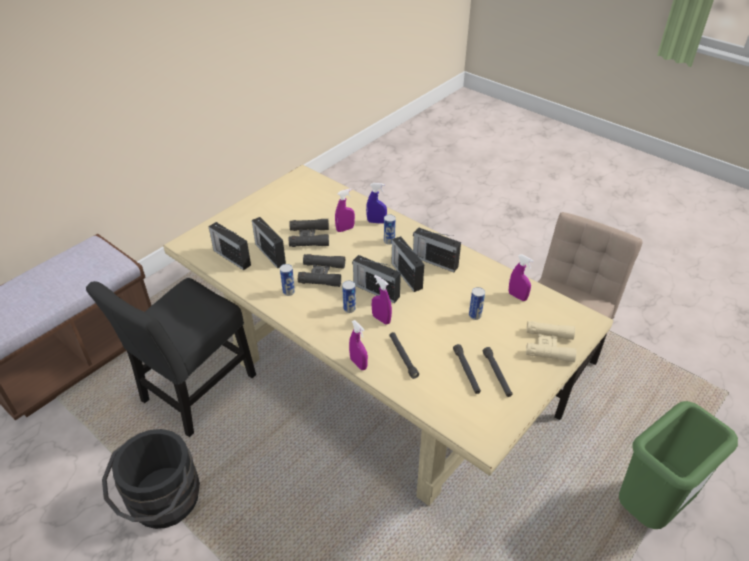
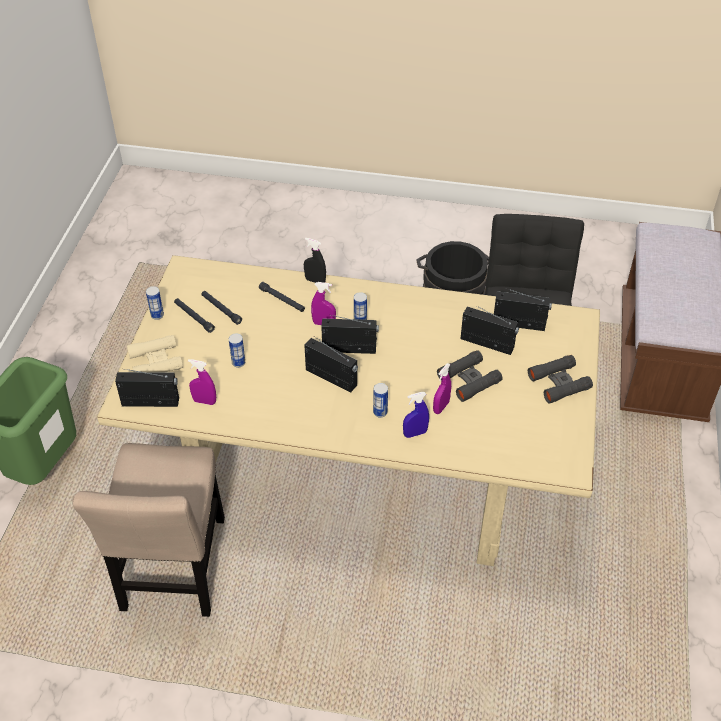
camera: 150 degrees right, 5 degrees up
can [280,264,295,296] -> can moved to [146,286,164,320]
black binoculars [298,254,345,287] -> black binoculars moved to [528,355,593,404]
purple spray bottle [349,320,368,370] -> black spray bottle [304,238,326,283]
radio [413,227,461,272] -> radio moved to [115,369,179,407]

